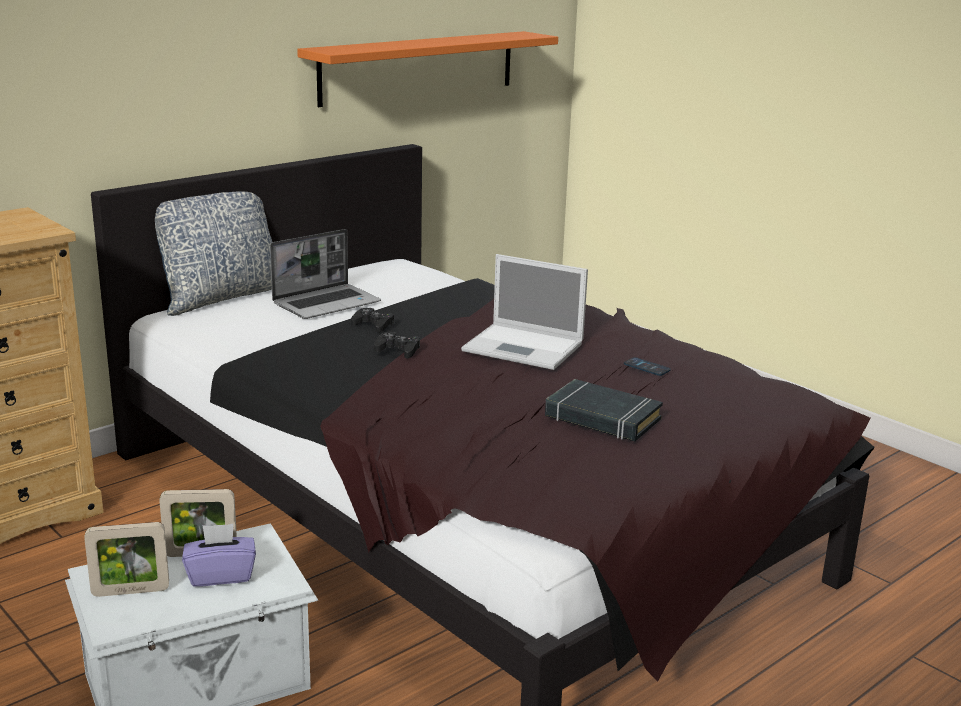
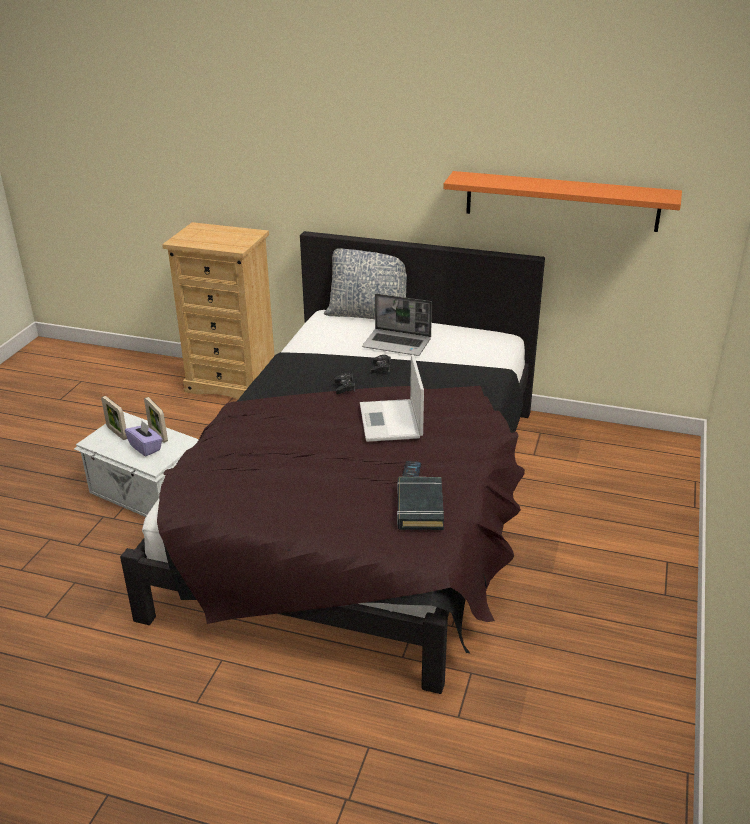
camera: 60 degrees right, 10 degrees up
black book [545,379,663,441] -> black book moved to [397,477,444,530]

